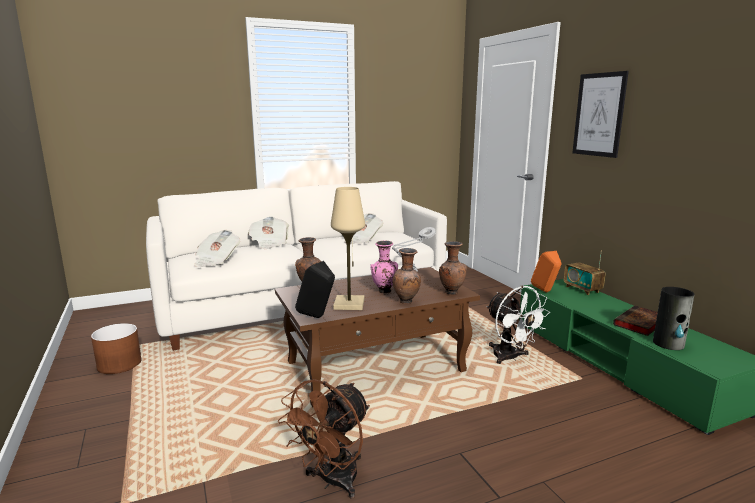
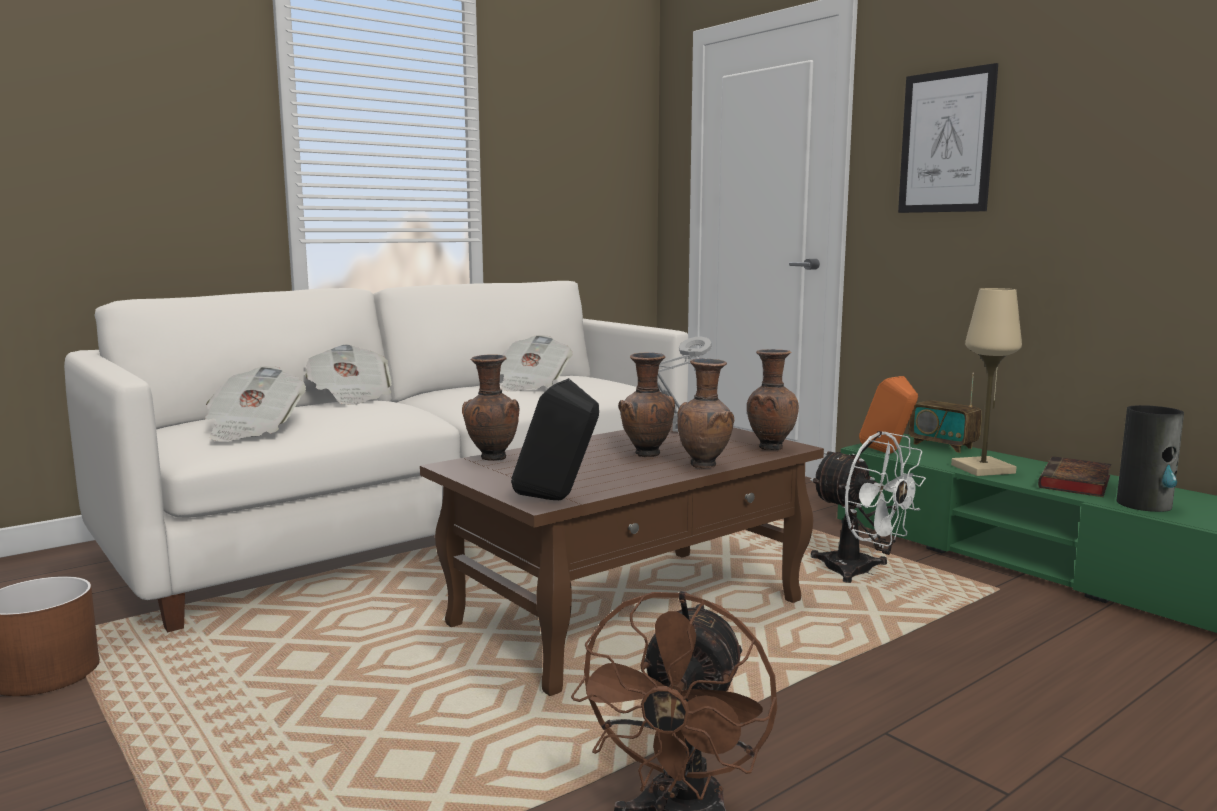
camera: 15 degrees left, 5 degrees down
beige table lamp [331,187,365,310] -> beige table lamp moved to [951,288,1022,476]
pink vase [370,241,398,293] -> brown vase [618,353,675,457]

